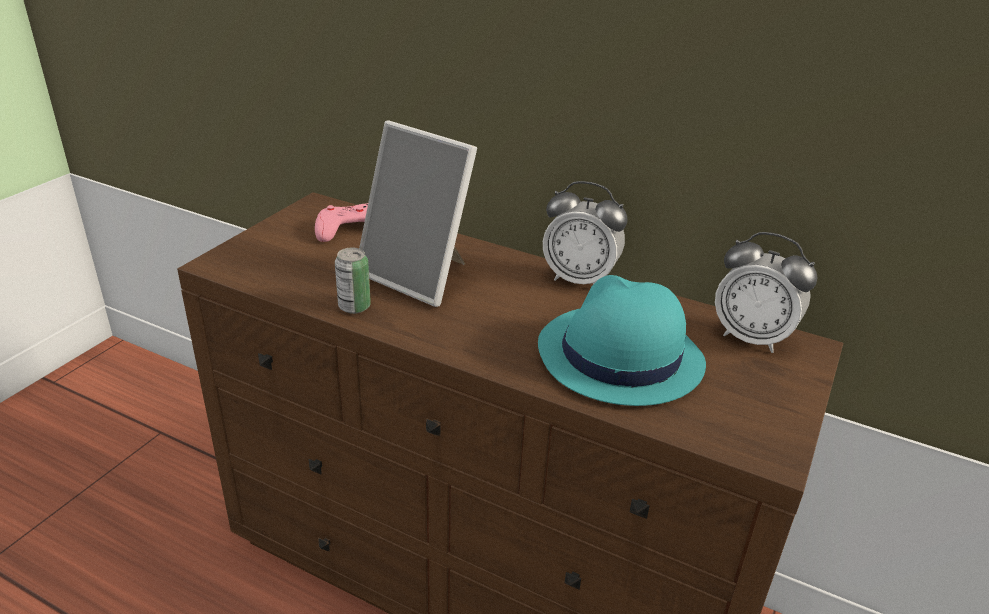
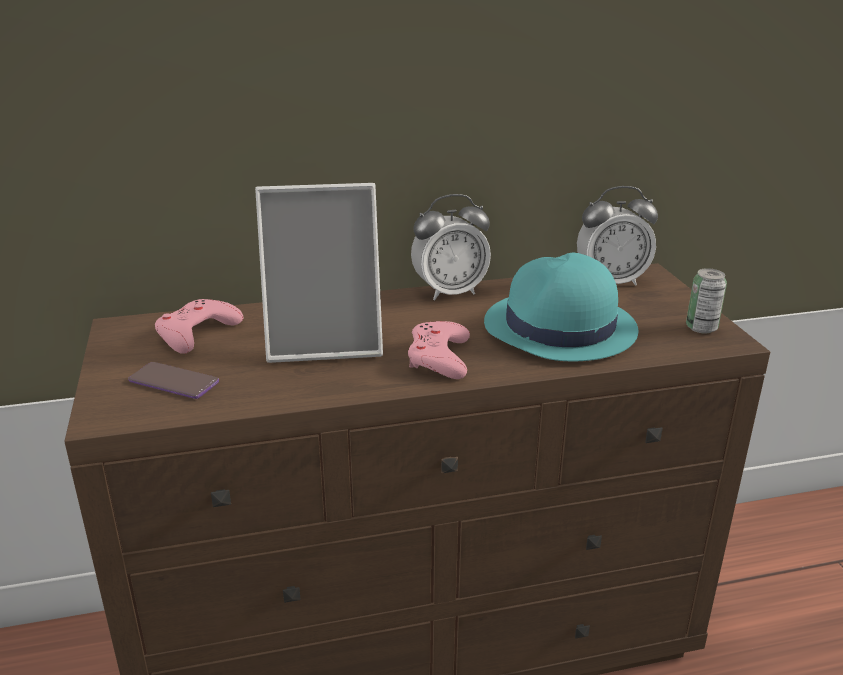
camera: 40 degrees left, 5 degrees down
can [335,248,371,314] -> can moved to [686,268,727,333]
none -> phone [128,362,219,399]
none -> pink game controller [408,321,470,379]

